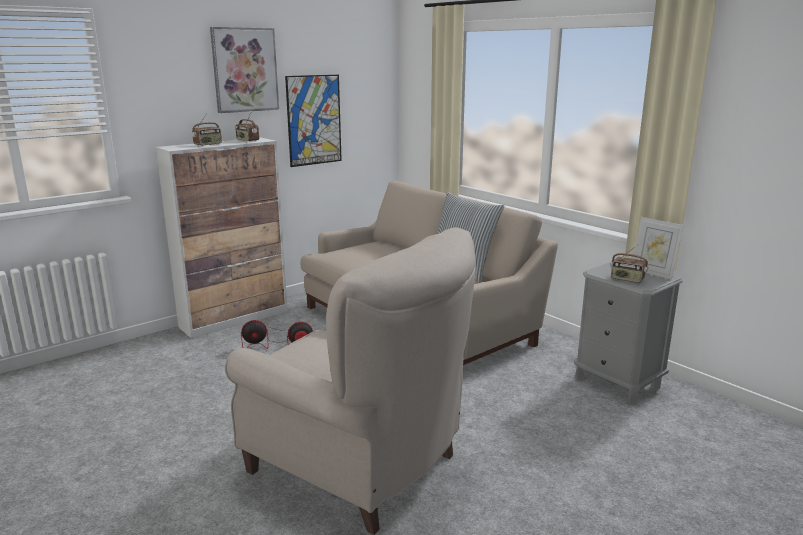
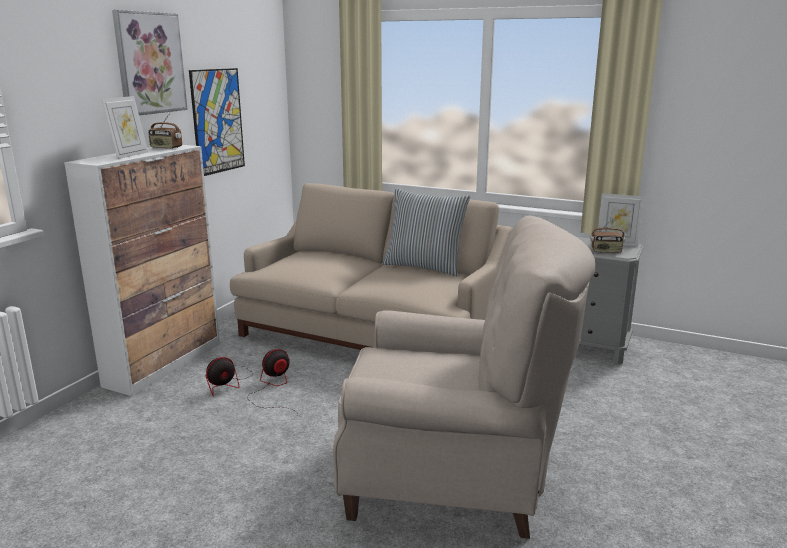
camera: 25 degrees left, 0 degrees up
radio [192,114,222,146] -> picture frame [102,96,148,159]

